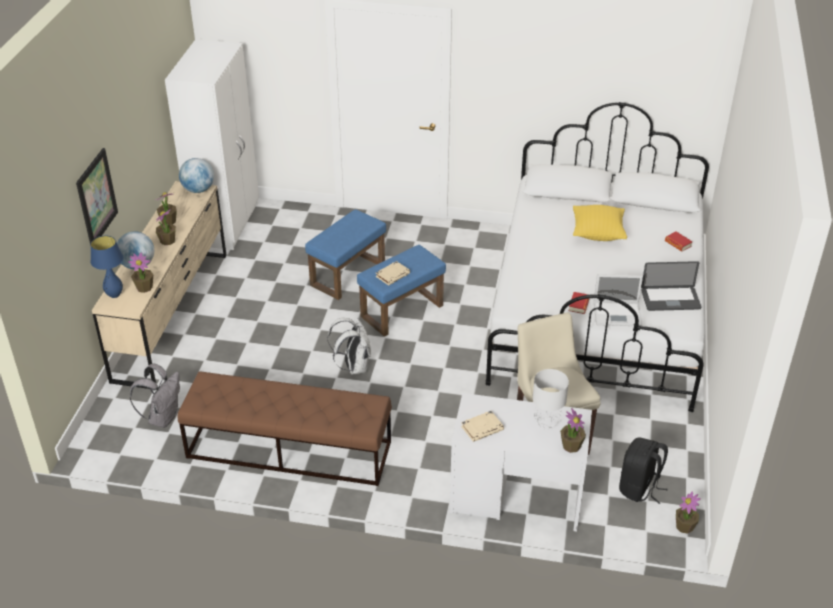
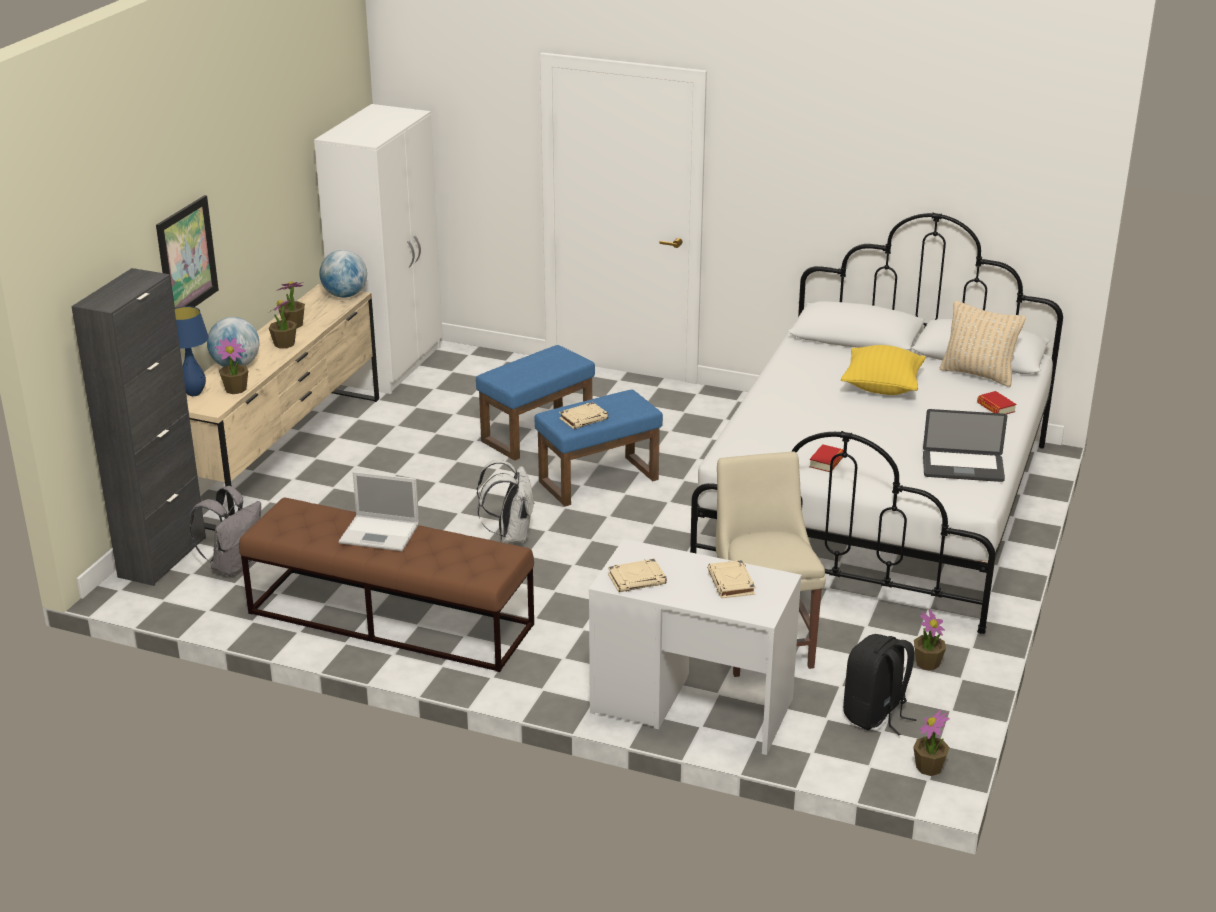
camera: 10 degrees right, 10 degrees down
grey table lamp [533,369,569,430] -> beige book [708,560,755,598]
potted plant [560,408,586,453] -> potted plant moved to [914,609,946,670]
laptop [594,274,643,326] -> laptop moved to [339,471,419,551]
none -> black cabinet [71,268,206,586]
none -> beige pillow [940,301,1026,387]

